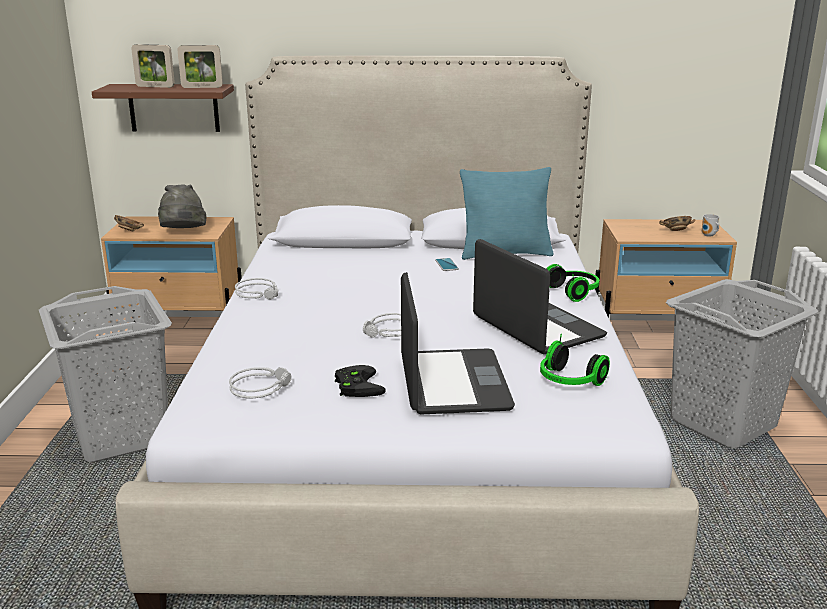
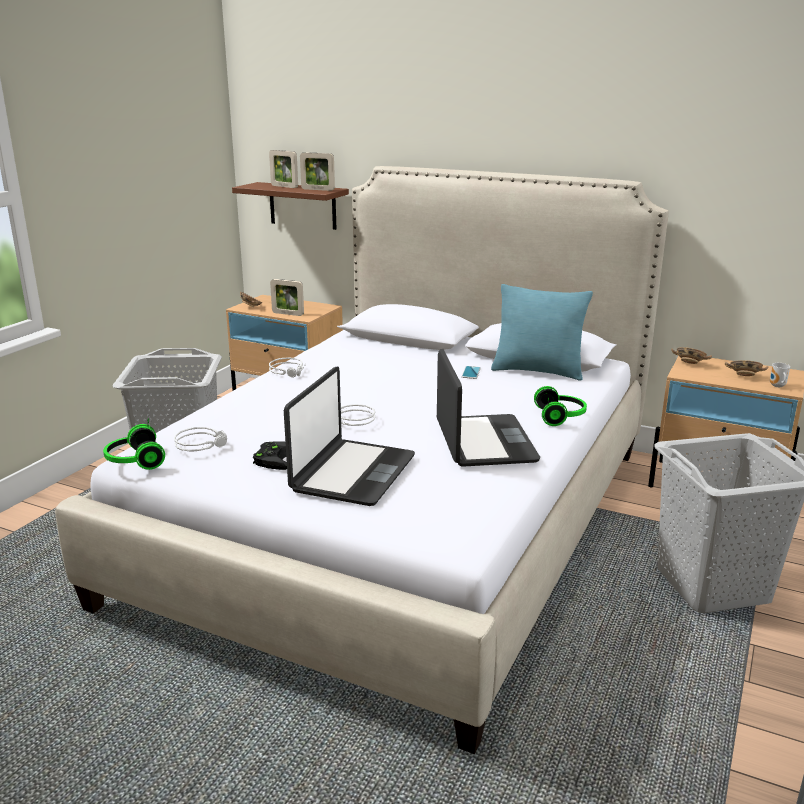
camera: 25 degrees right, 0 degrees up
grey hat [158,184,206,228] -> picture frame [270,279,304,316]
headphones [540,334,610,386] -> headphones moved to [103,419,165,470]
none -> bowl [671,347,712,364]

